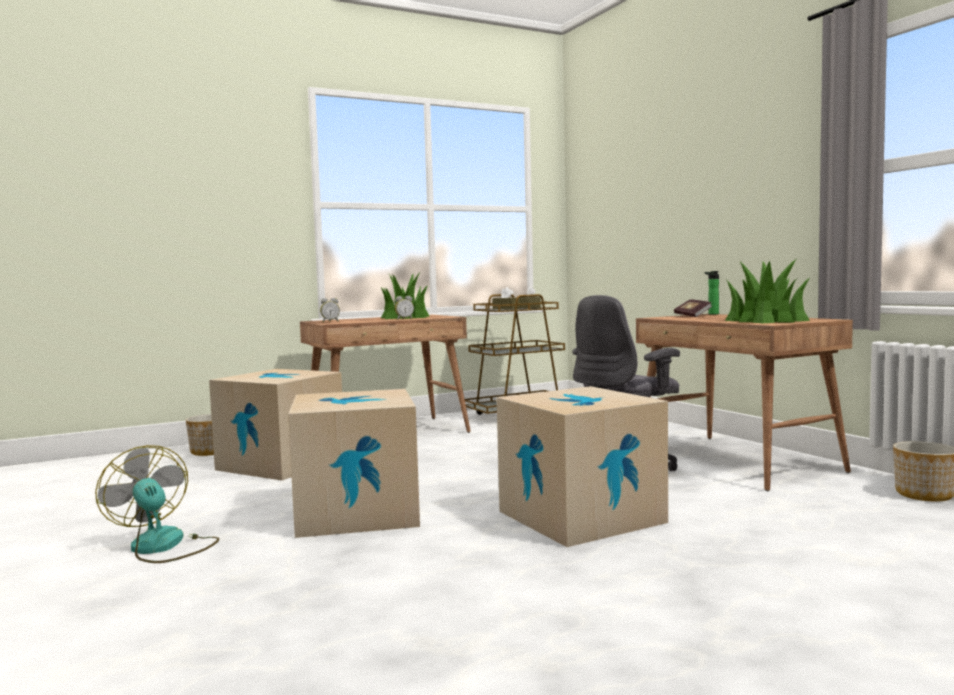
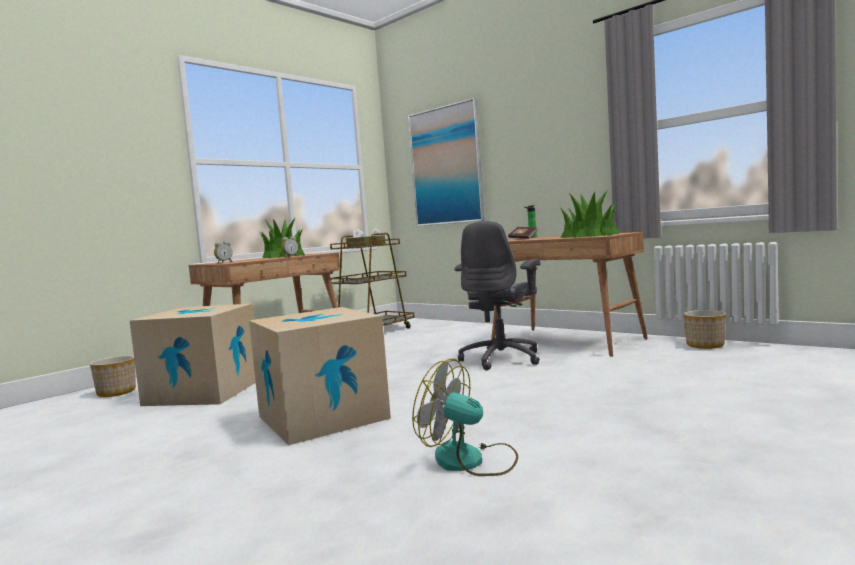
camera: 20 degrees left, 0 degrees up
fan [95,445,219,563] -> fan moved to [412,359,518,476]
cardboard box [497,386,668,547] -> none
none -> picture [408,98,485,226]

